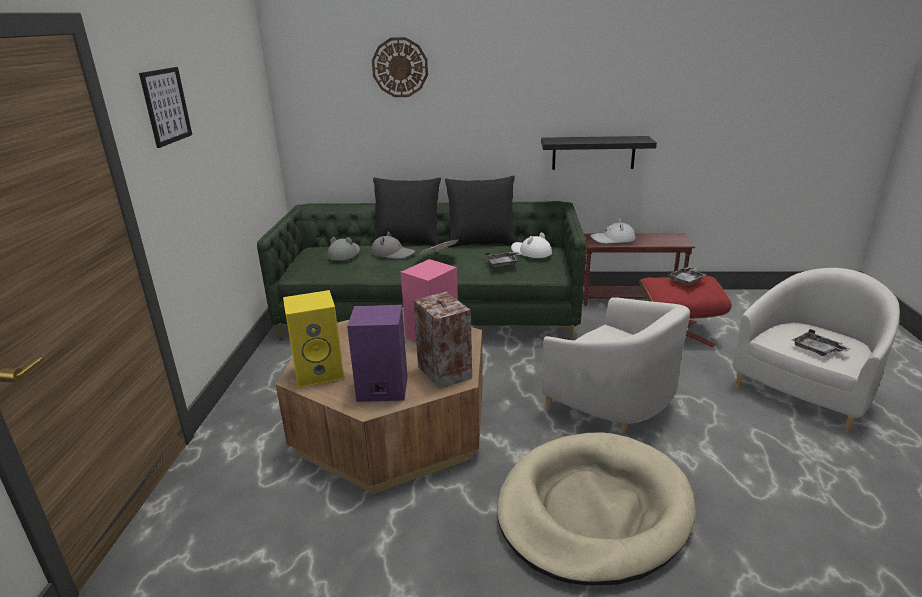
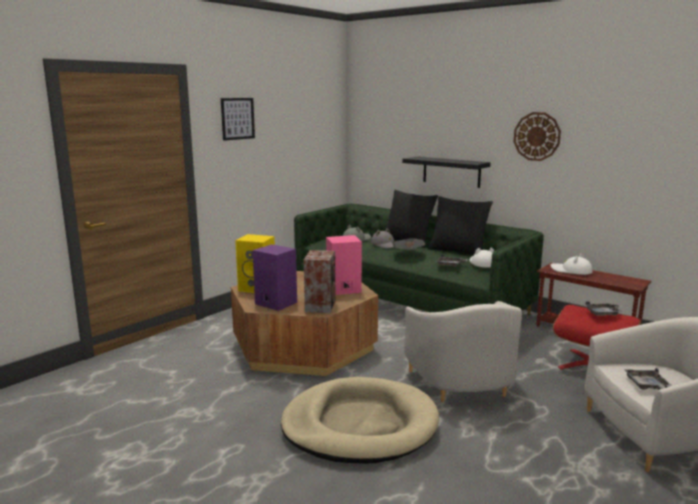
camera: 35 degrees right, 10 degrees down
wall clock [372,37,428,97] -> wall clock moved to [514,112,561,161]
black shelf [541,136,657,170] -> black shelf moved to [402,157,491,188]

